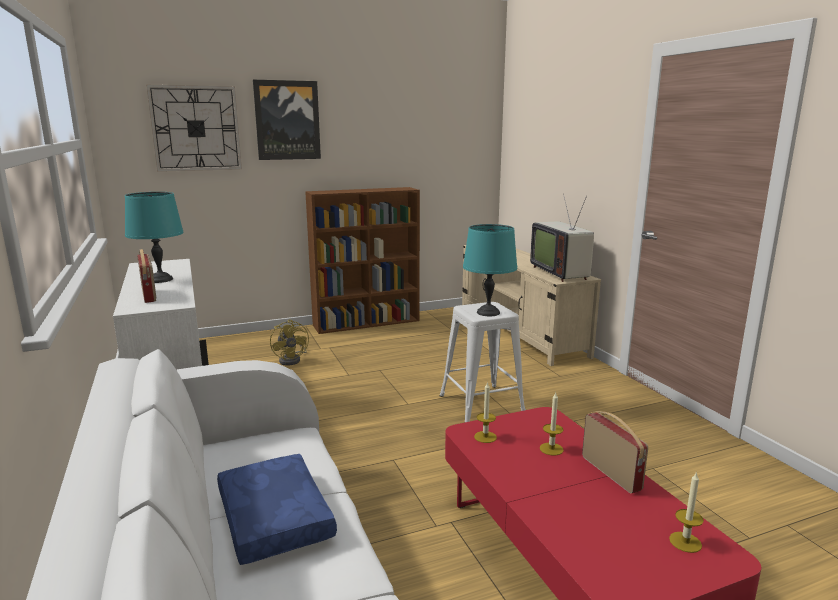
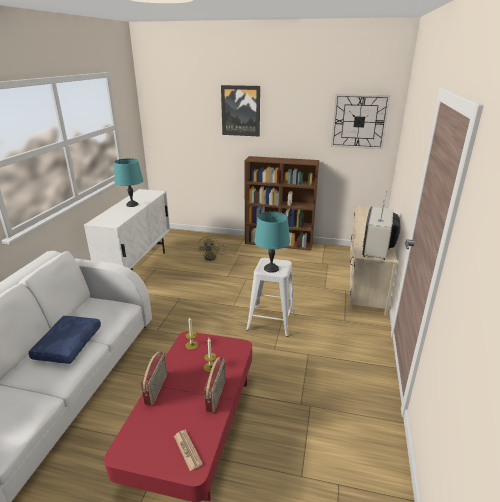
camera: 35 degrees right, 10 degrees up
radio [137,249,156,303] -> radio moved to [141,352,167,406]
wall clock [146,85,242,172] -> wall clock moved to [331,94,390,149]
candle [669,471,704,553] -> newspaper [174,430,203,471]

